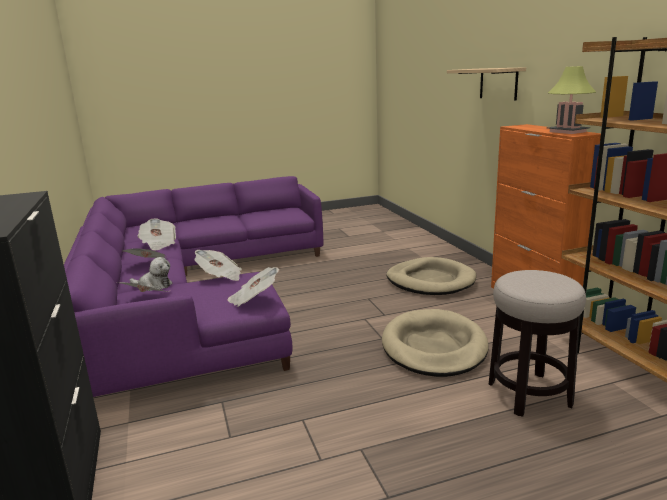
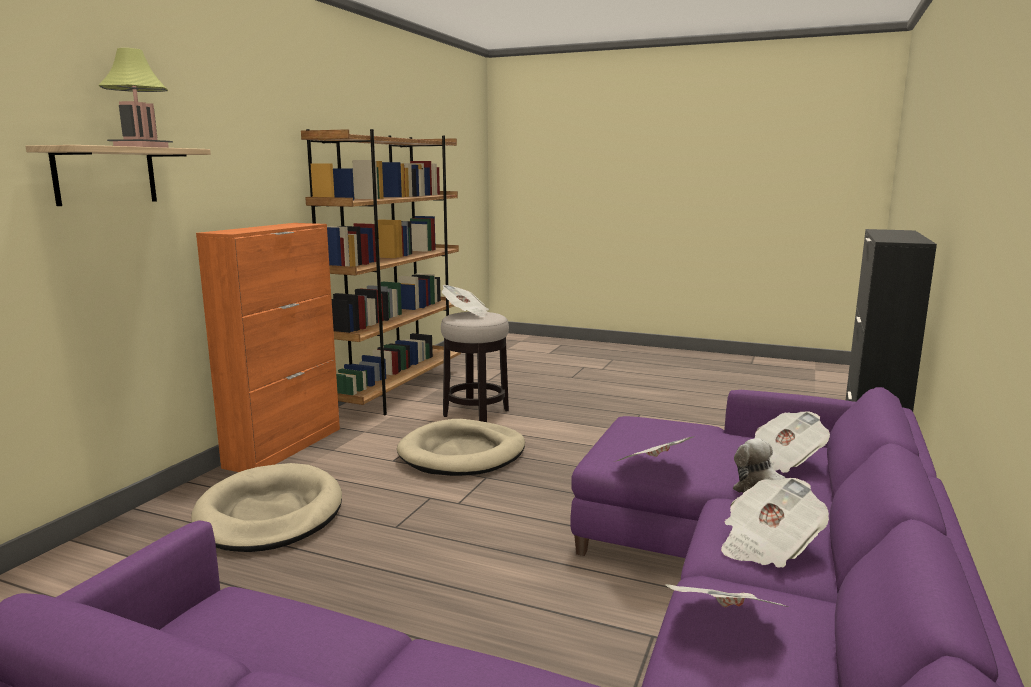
camera: 140 degrees left, 5 degrees down
newspaper [228,267,279,307] -> newspaper moved to [441,285,489,317]
table lamp [547,66,596,134] -> table lamp moved to [99,48,173,148]

